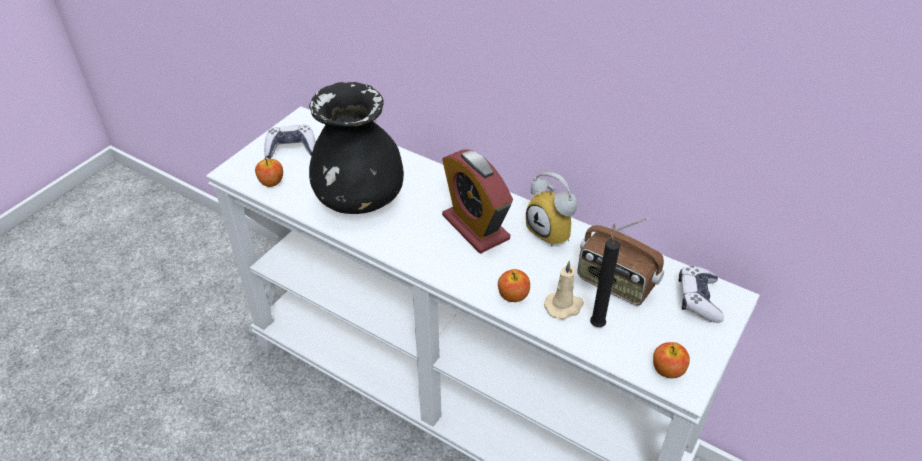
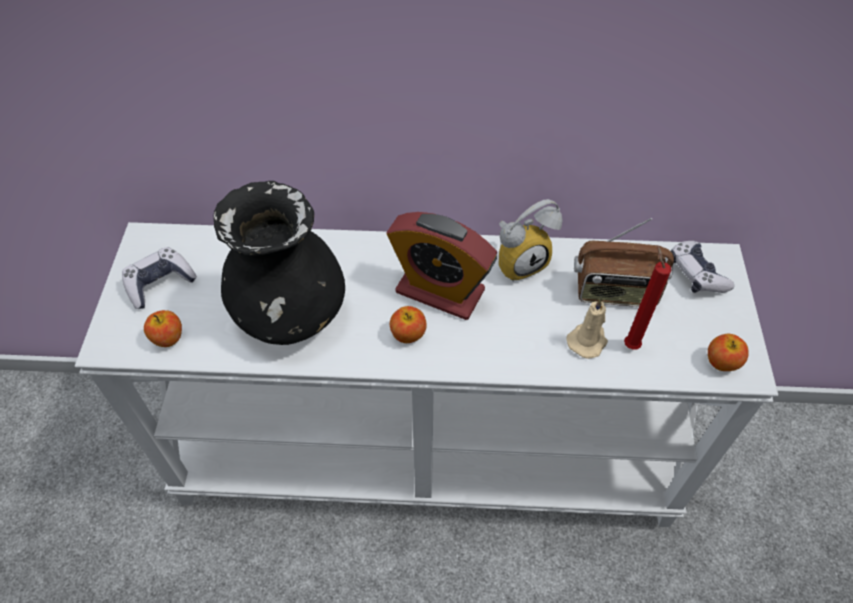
camera: 30 degrees left, 10 degrees up
apple [498,269,530,302] -> apple moved to [390,306,427,343]
alarm clock [526,172,577,247] -> alarm clock turned 45 degrees counterclockwise [498,199,563,282]
black candle [590,223,620,327] -> red candle [624,246,672,350]

